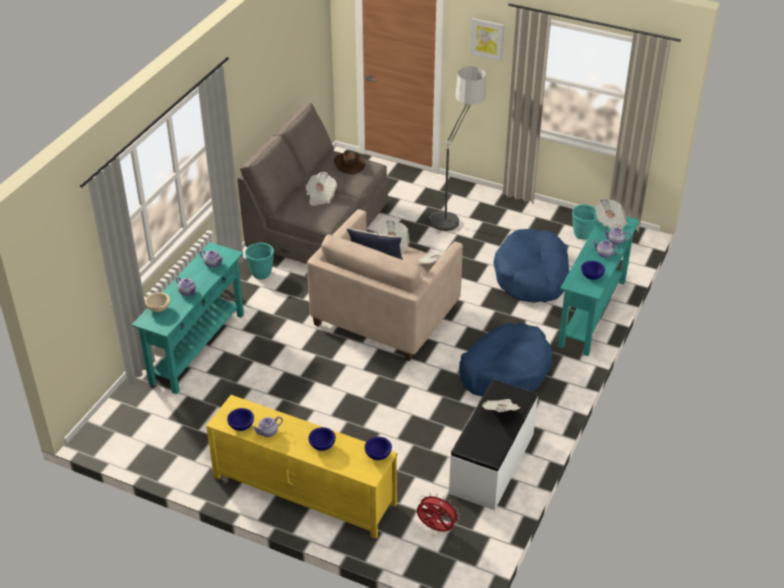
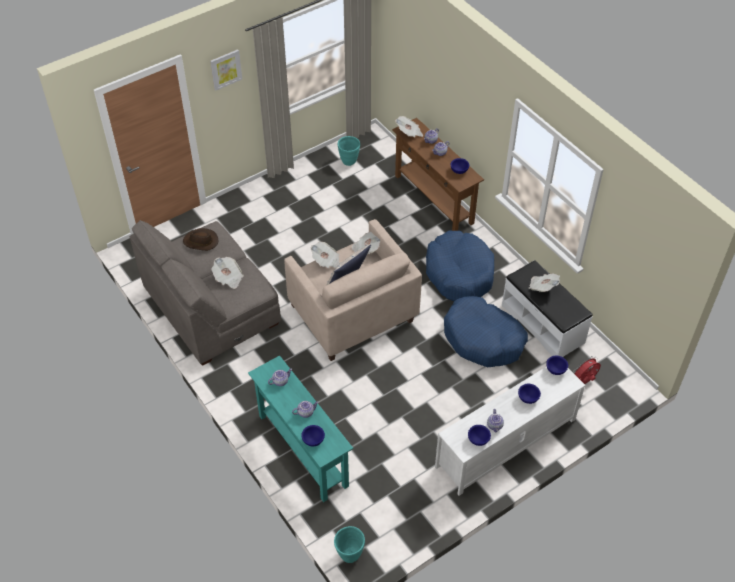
camera: 60 degrees left, 10 degrees up
beige bowl [145,292,170,312] -> blue bowl [301,425,325,446]
yellow tv stand [206,395,397,539] -> white tv stand [435,366,585,496]
turquoise planter [245,243,274,279] -> turquoise planter moved to [334,526,365,563]
floor lamp [430,67,486,233] -> none
blue dog bed [493,229,569,303] -> blue dog bed moved to [444,296,528,367]
turquoise console table [558,216,640,356] -> brown console table [392,118,484,231]

